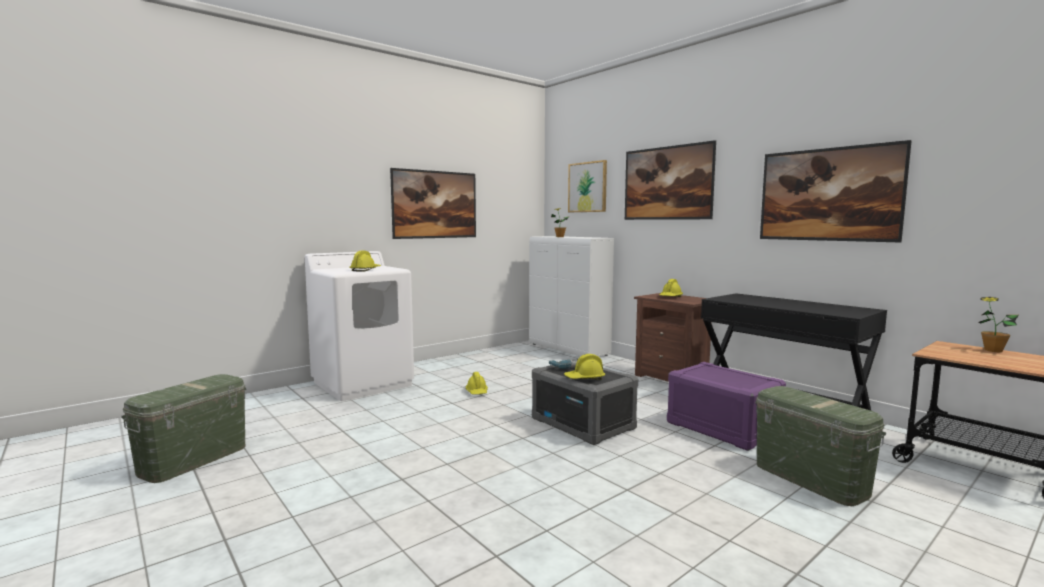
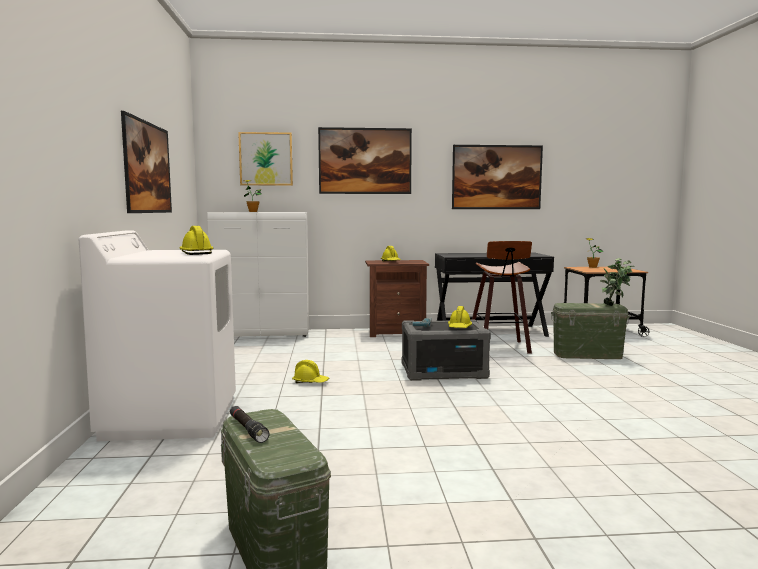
camera: 55 degrees left, 0 degrees up
purple storage box [667,362,786,451] -> stool [472,241,532,354]
none -> black flashlight [230,406,270,443]
none -> potted plant [600,258,635,306]

